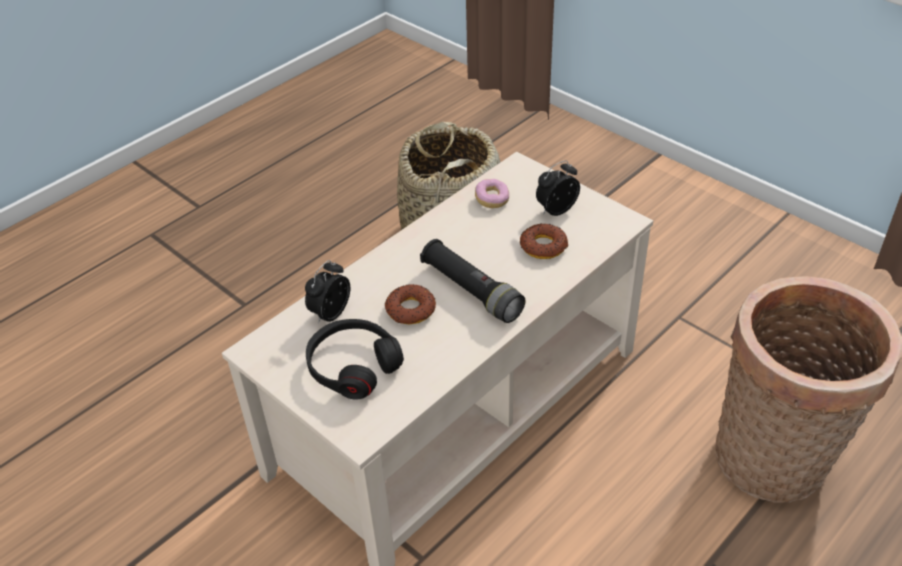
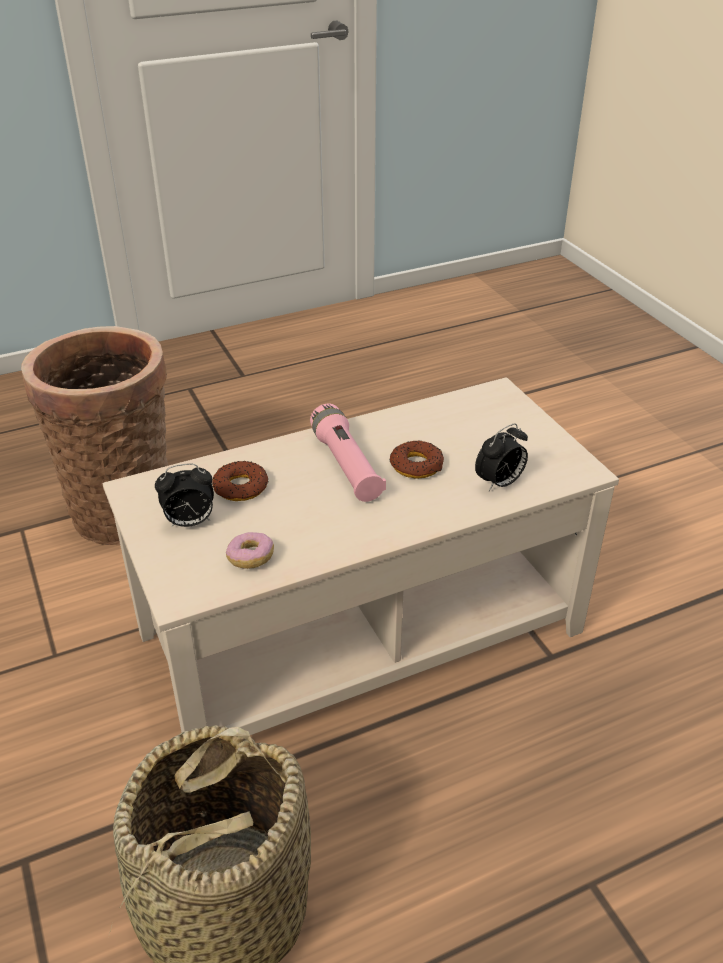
camera: 160 degrees left, 5 degrees down
black headphones [306,319,404,400] -> none
black flashlight [420,239,525,323] -> pink flashlight [310,404,386,502]

